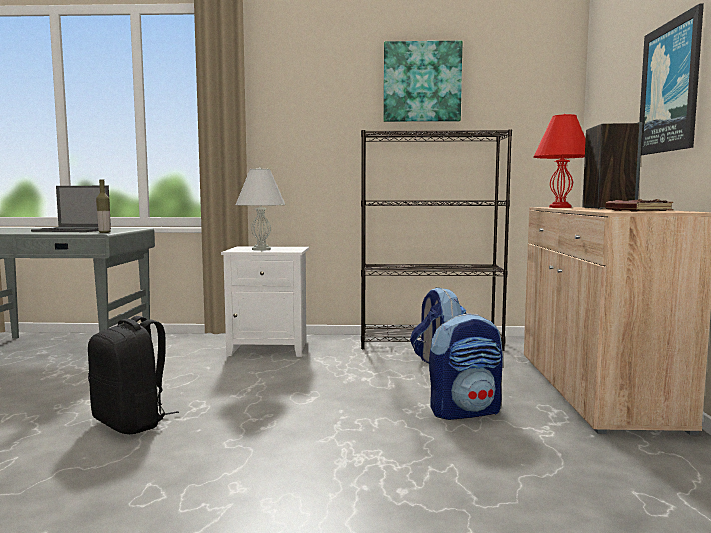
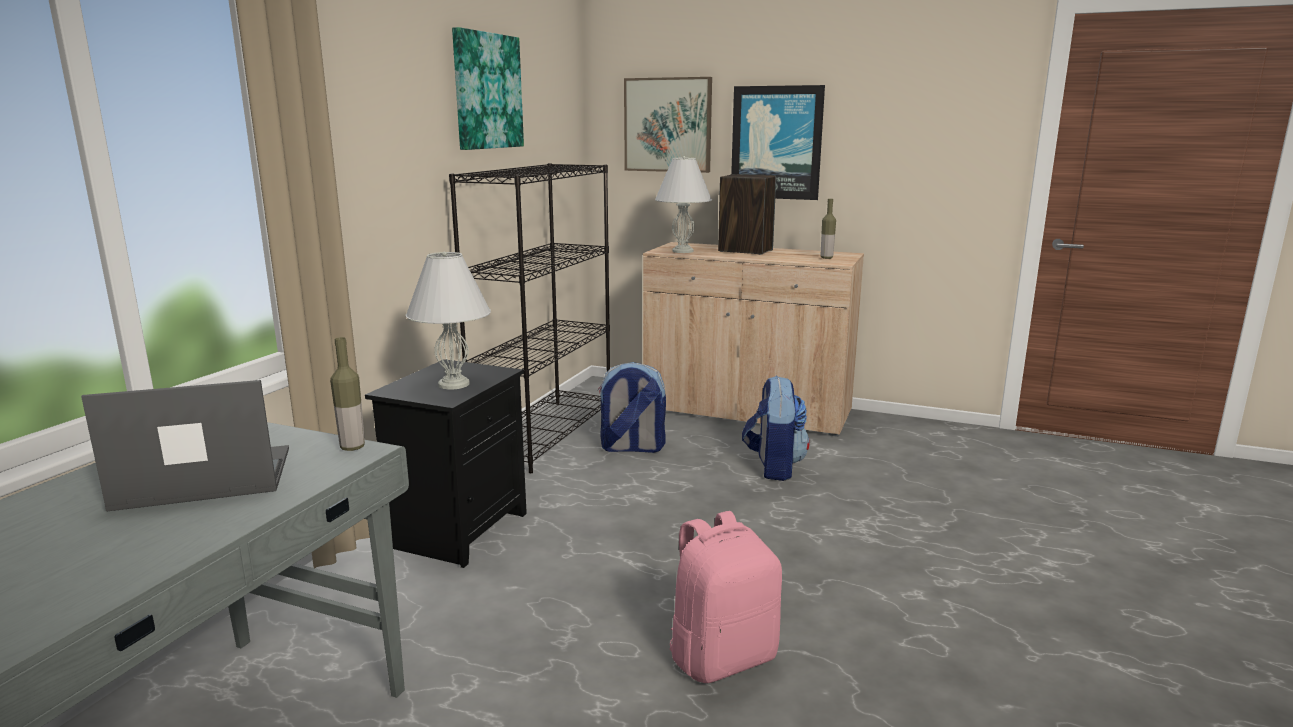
camera: 70 degrees left, 10 degrees up
laptop [31,186,111,232] -> laptop turned 135 degrees counterclockwise [81,380,289,511]
black backpack [88,316,179,434] -> pink backpack [670,511,782,683]
white nightstand [221,247,309,357] -> black nightstand [365,359,527,568]
red table lamp [533,114,586,208] -> white table lamp [655,156,712,253]
brown book [605,199,673,212] -> bottle [820,199,836,259]
none -> picture [624,77,712,173]

